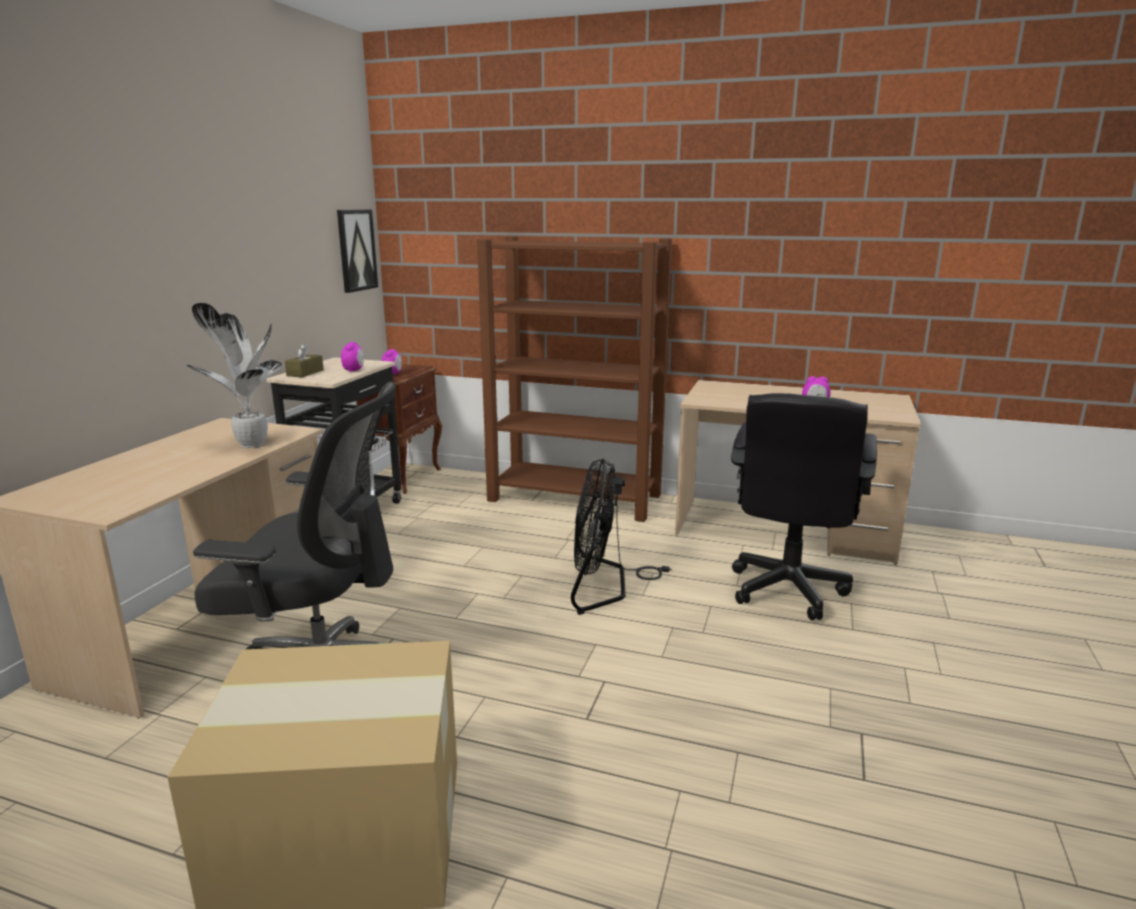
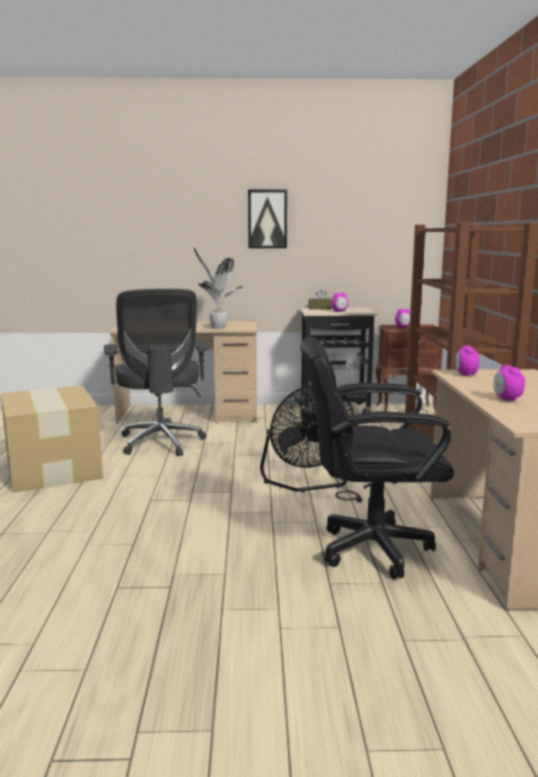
camera: 70 degrees right, 5 degrees down
picture [337,210,378,293] -> picture moved to [248,189,287,248]
none -> alarm clock [456,345,479,377]

